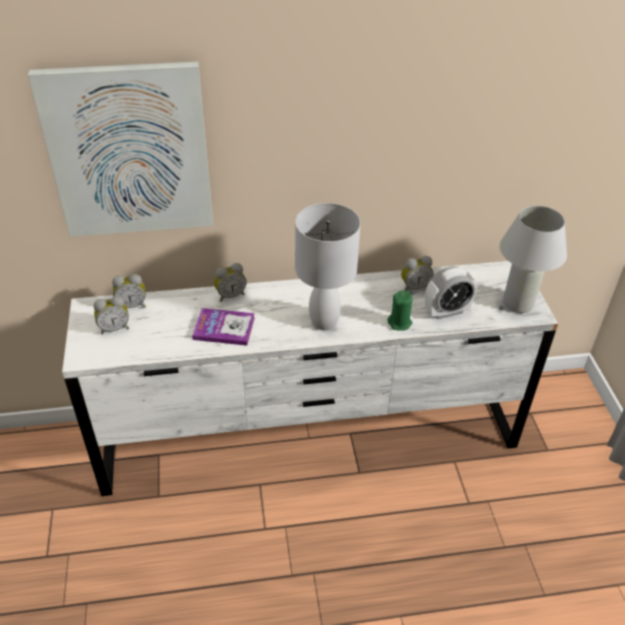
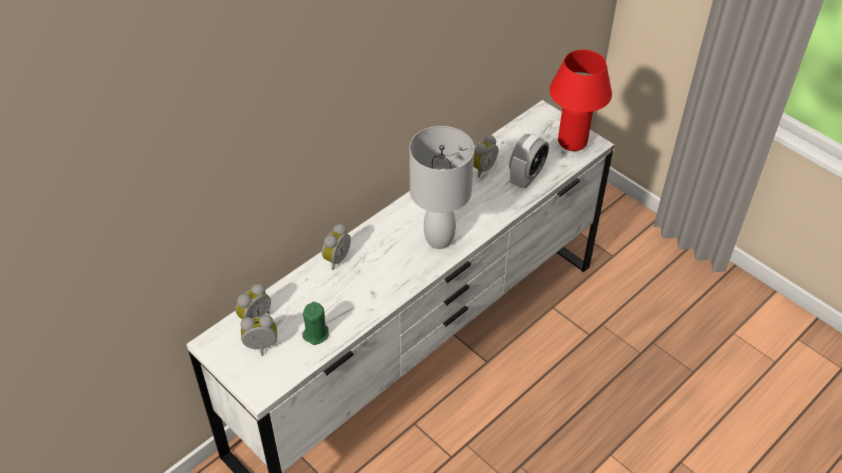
camera: 35 degrees left, 5 degrees up
picture [28,62,213,236] -> none
alarm clock [94,296,129,335] -> alarm clock turned 135 degrees counterclockwise [240,315,277,356]
book [192,308,255,346] -> none
green candle [387,291,413,331] -> green candle moved to [302,302,329,345]
white table lamp [500,206,567,313] -> red table lamp [549,50,612,151]

